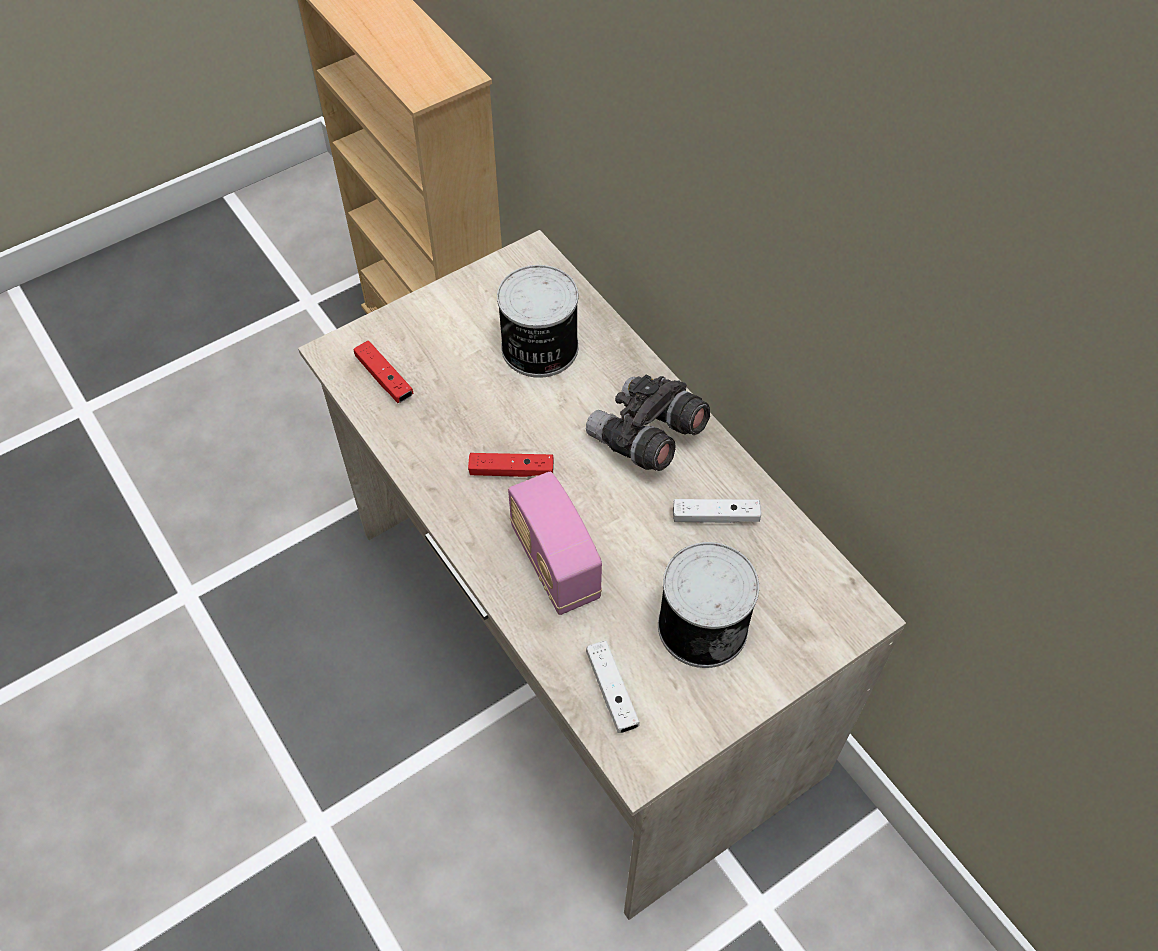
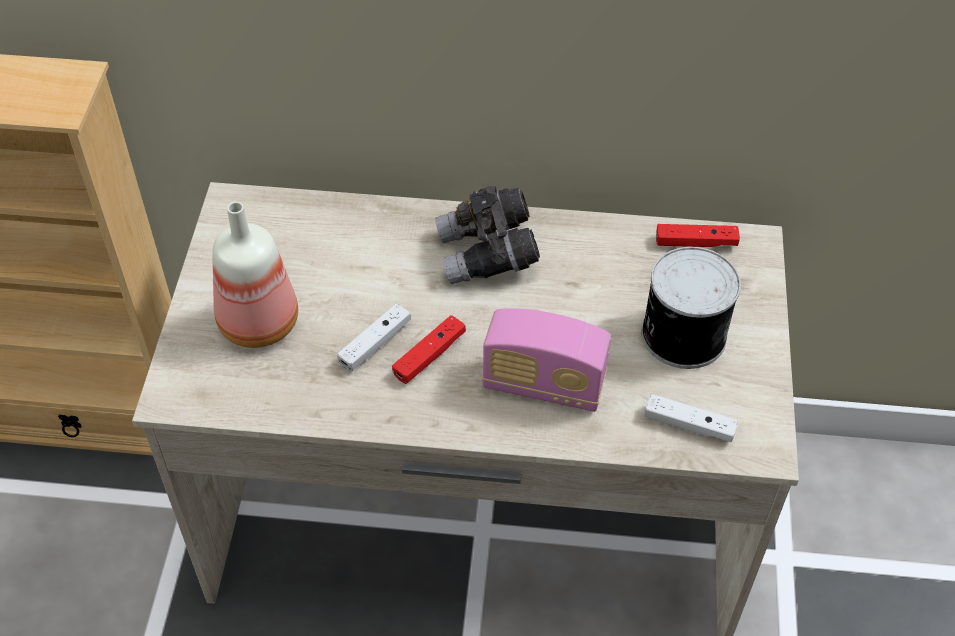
camera: 50 degrees left, 5 degrees down
red game controller [353,341,414,403] -> red game controller moved to [656,224,740,247]
can [497,265,579,378] -> none
white game controller [673,499,761,523] -> white game controller moved to [337,303,411,372]
none -> bottle [212,202,298,348]

